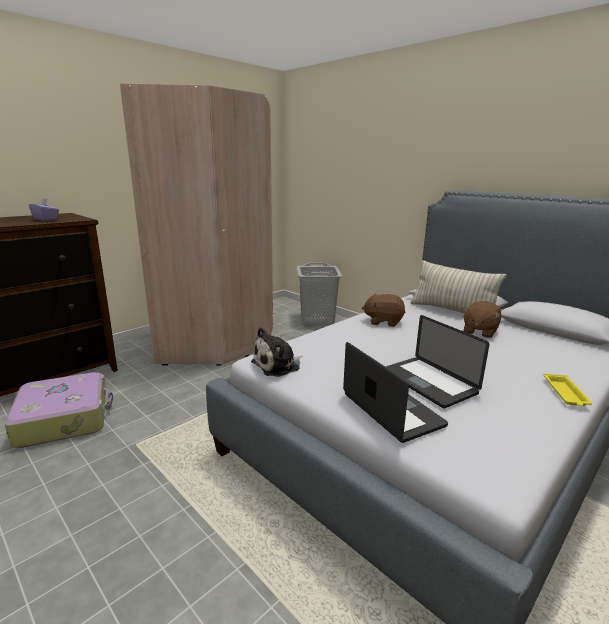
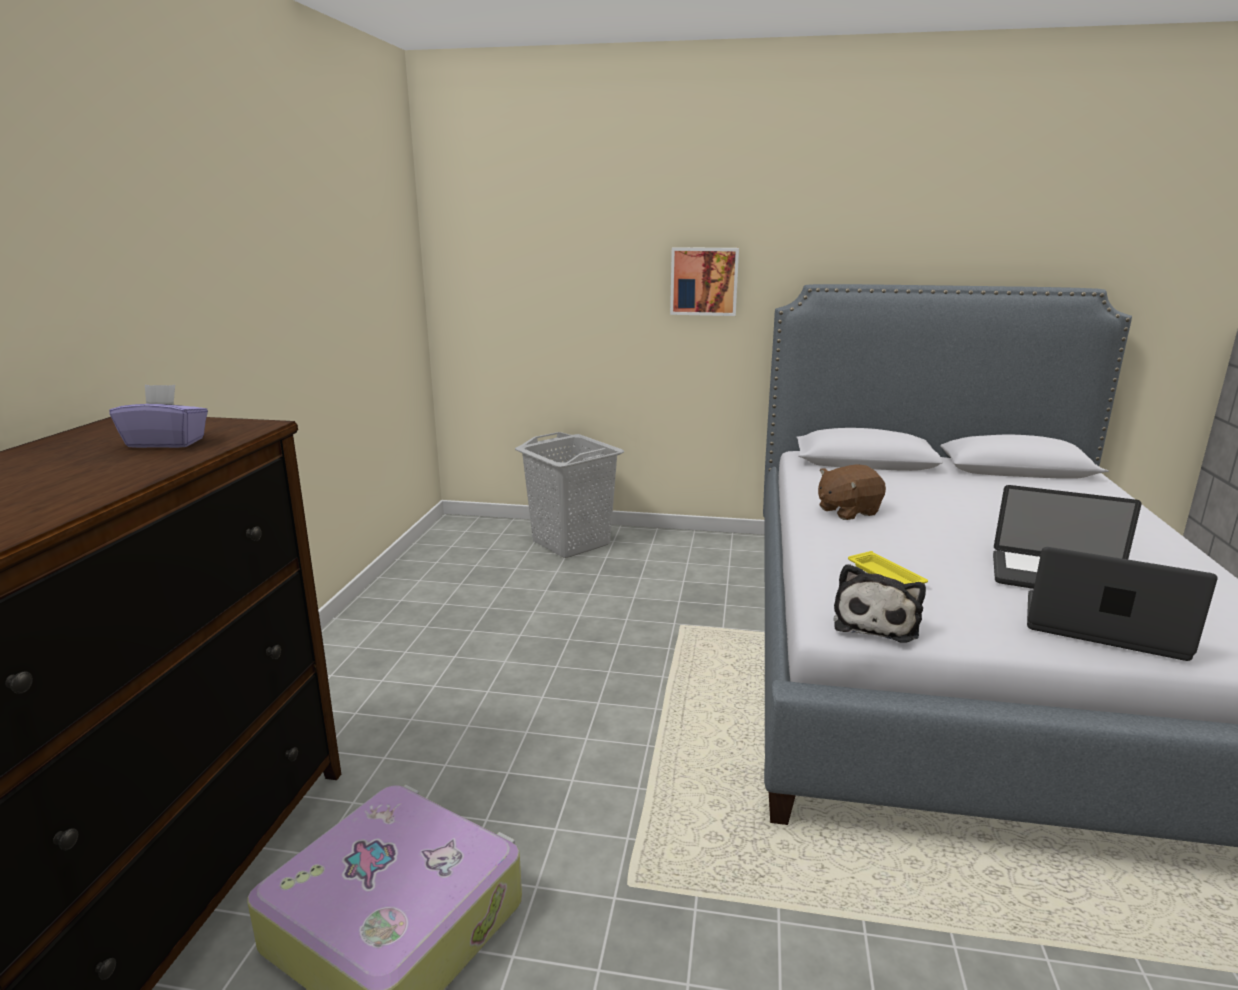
camera: 35 degrees left, 0 degrees up
beige wardrobe [120,83,273,366] -> none
pillow [410,260,507,313] -> none
brown plush toy [463,301,502,338] -> none
yellow tray [544,374,593,406] -> yellow tray moved to [848,551,928,584]
none -> picture [670,247,739,316]

